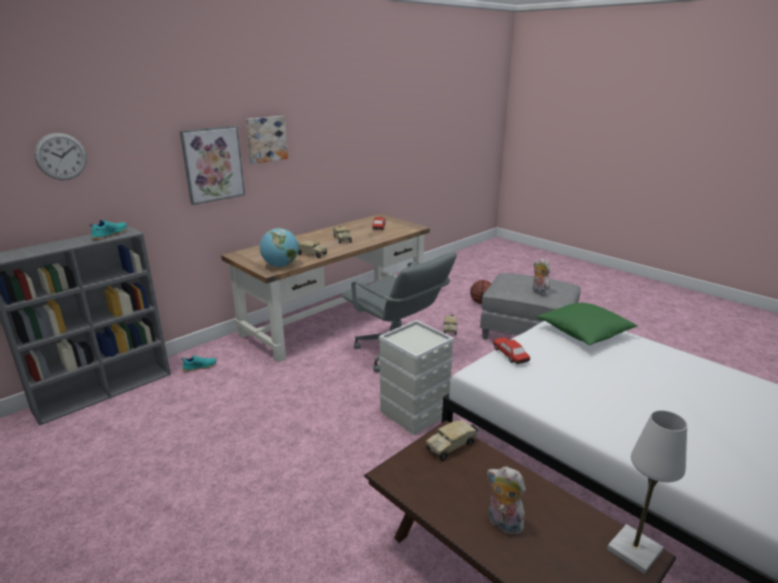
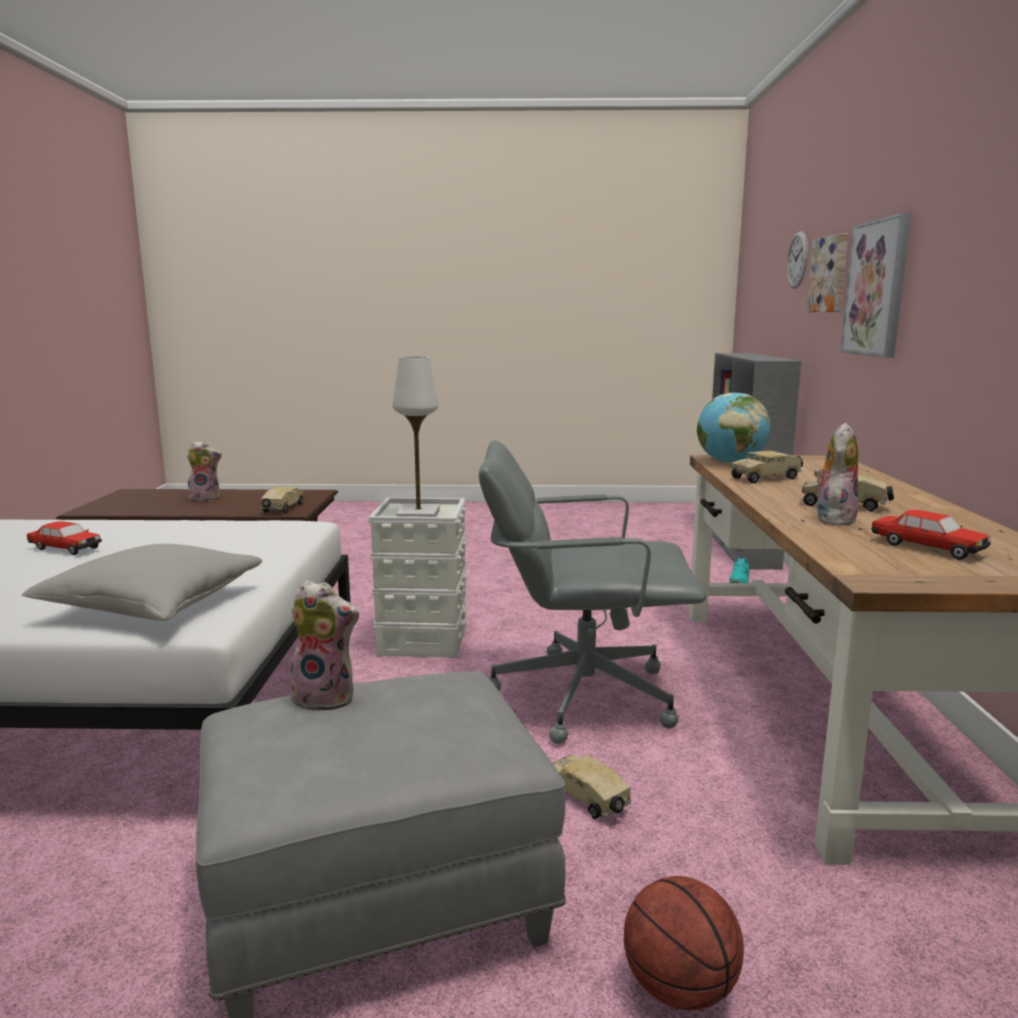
camera: 135 degrees right, 10 degrees down
turquoise shoe [89,220,127,240] -> none
picture [245,116,288,164] -> picture moved to [806,234,848,312]
toy car [493,337,530,364] -> toy car moved to [27,521,102,555]
green pillow [537,303,638,345] -> grey pillow [22,544,262,621]
white table lamp [607,410,687,574] -> white table lamp moved to [393,356,440,517]
none -> plush toy [814,423,859,526]

